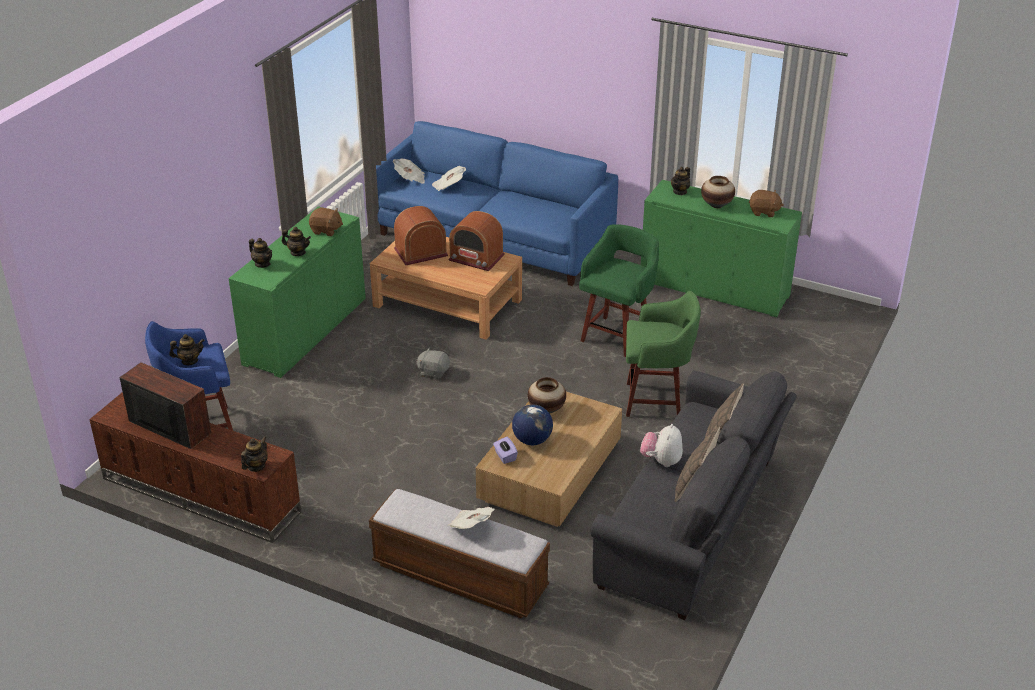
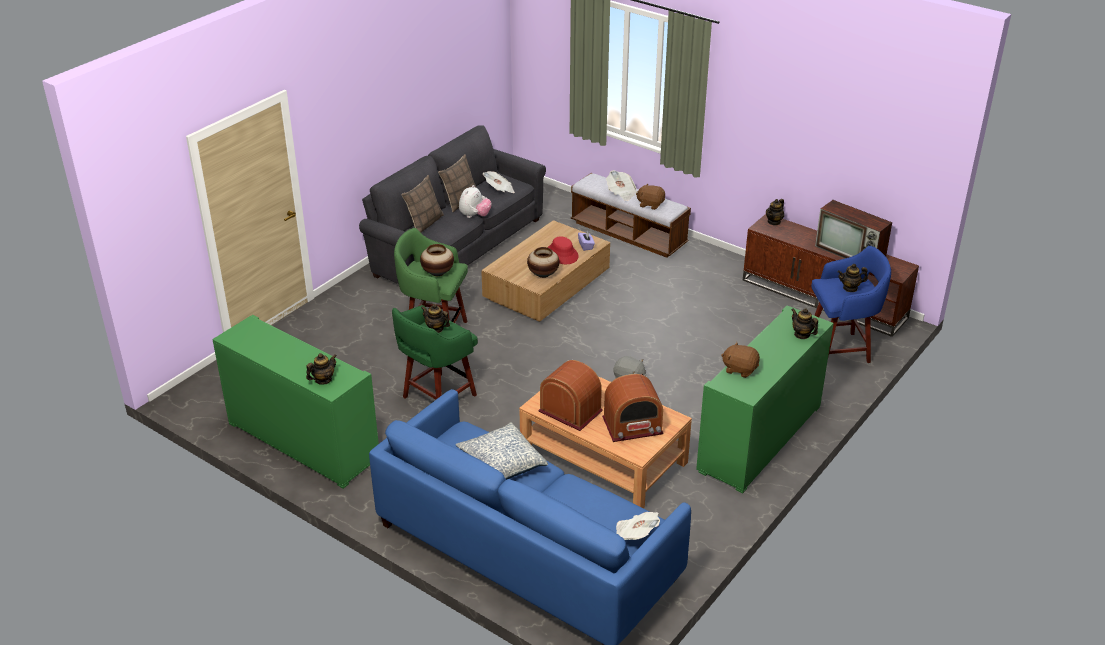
camera: 170 degrees left, 0 degrees up
teapot [282,227,311,256] -> teapot moved to [421,304,450,333]
newspaper [432,166,466,191] -> newspaper moved to [483,171,515,193]
globe [512,404,553,445] -> red hat [547,236,579,264]
vase [701,176,735,208] -> vase moved to [420,244,454,276]
brown plush toy [749,190,784,217] -> brown plush toy moved to [636,183,665,210]
none -> pillow [455,422,548,480]

